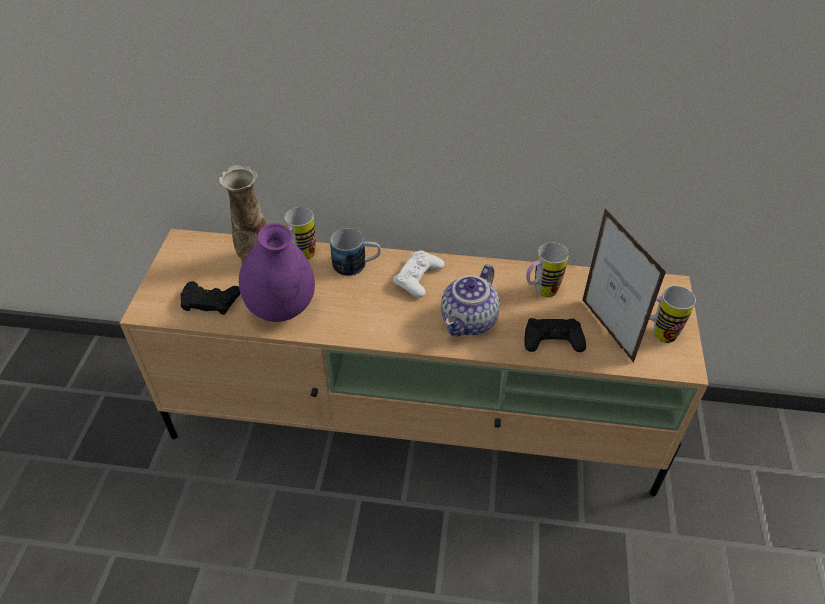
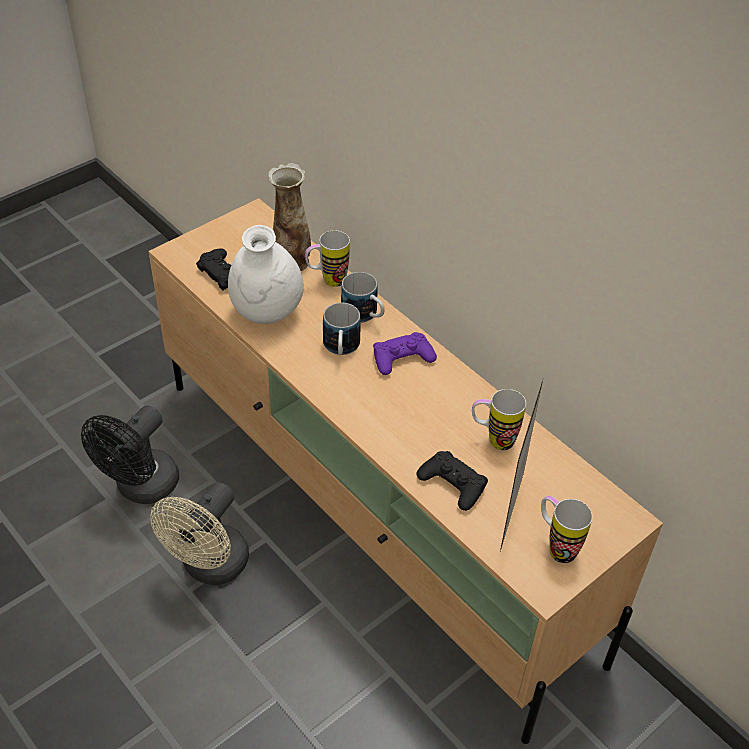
camera: 40 degrees right, 0 degrees up
purple vase [239,223,315,322] -> white vase [228,225,304,324]
white game controller [393,250,444,298] -> purple game controller [373,332,437,375]
teapot [441,264,500,336] -> none
none -> black fan [81,405,179,504]
none -> beige fan [150,482,249,585]
none -> mug [323,303,360,355]

